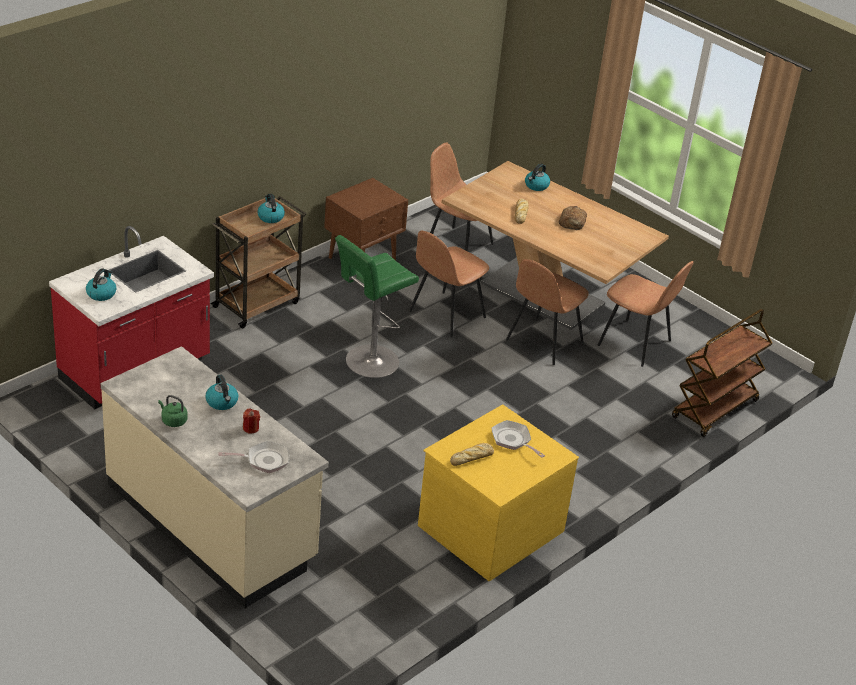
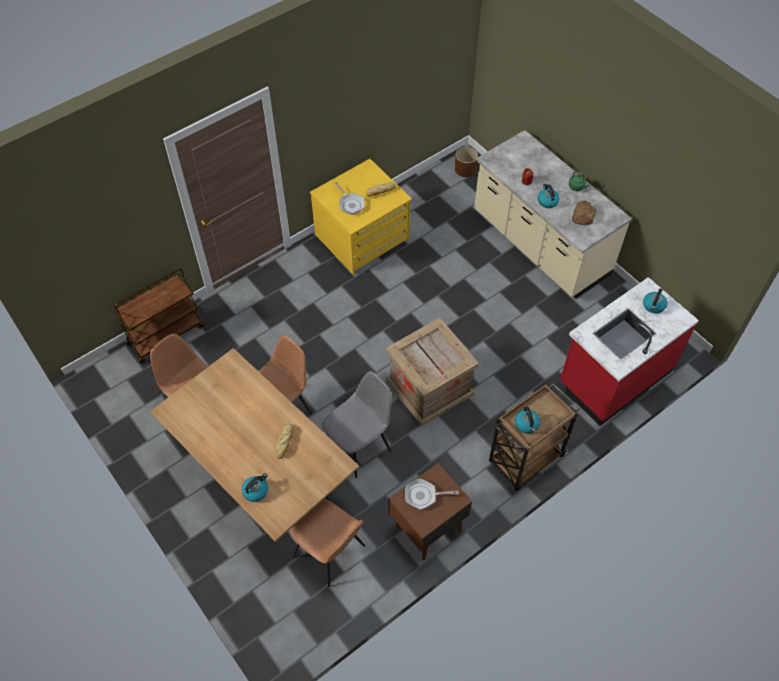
camera: 170 degrees left, 20 degrees up
frying pan [218,441,289,473] -> frying pan moved to [405,478,459,510]
green stool [335,235,419,378] -> crate [386,318,479,426]
brown chair [409,231,489,337] -> grey chair [322,371,392,478]
bread [559,206,587,230] -> bread moved to [572,201,597,225]
none -> brown planter [455,147,478,177]

